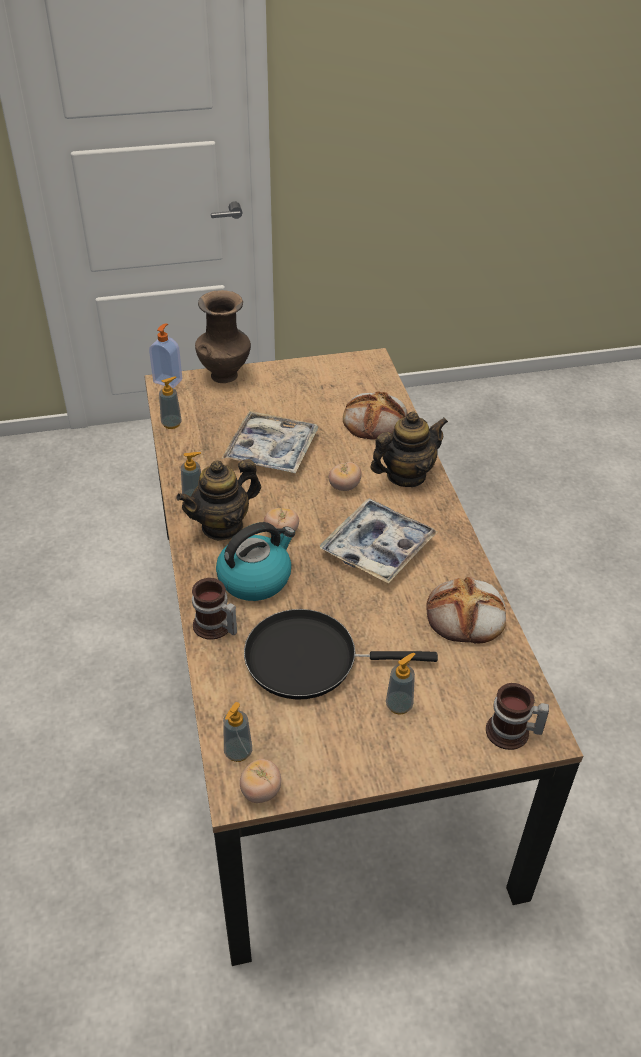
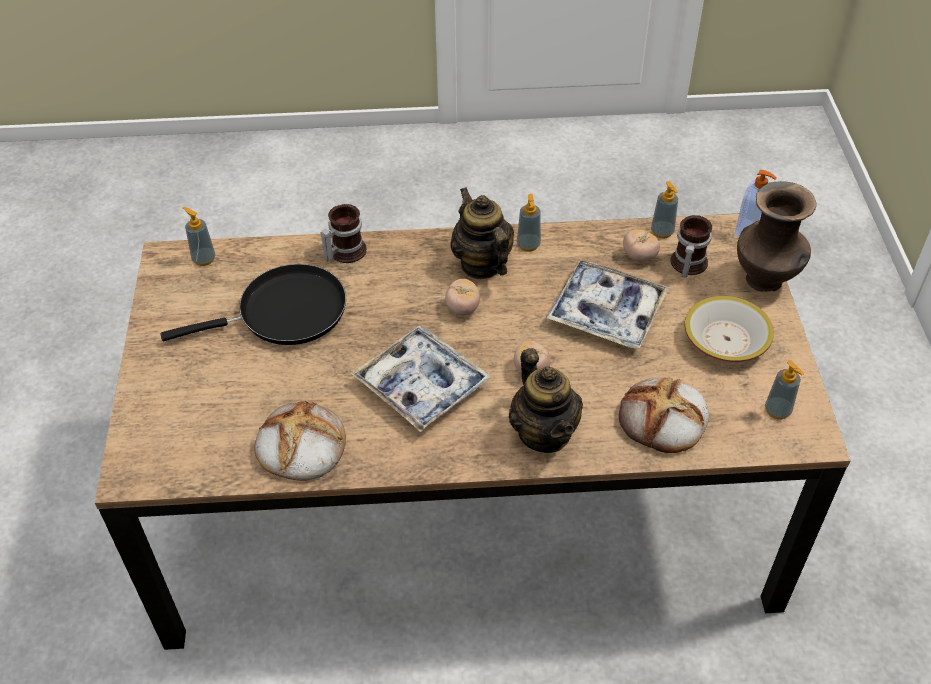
camera: 100 degrees right, 5 degrees up
kettle [216,522,295,601] -> none
tomato [240,759,281,803] -> tomato moved to [623,229,660,262]
black frying pan [244,609,438,700] -> black frying pan turned 60 degrees clockwise [161,264,346,345]
soap dispenser [386,653,415,715] -> soap dispenser moved to [765,360,804,419]
mug [486,683,549,750] -> mug moved to [670,215,712,278]
none -> bowl [684,296,774,362]

